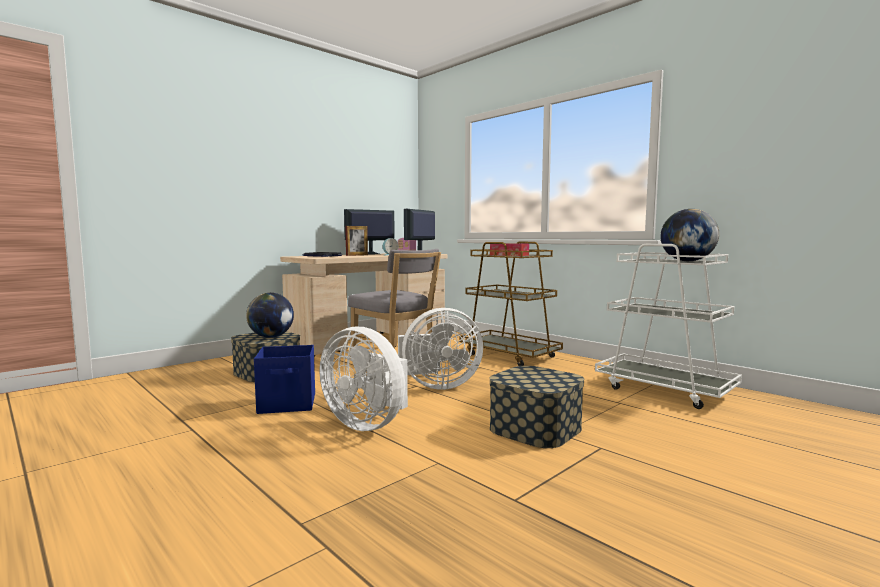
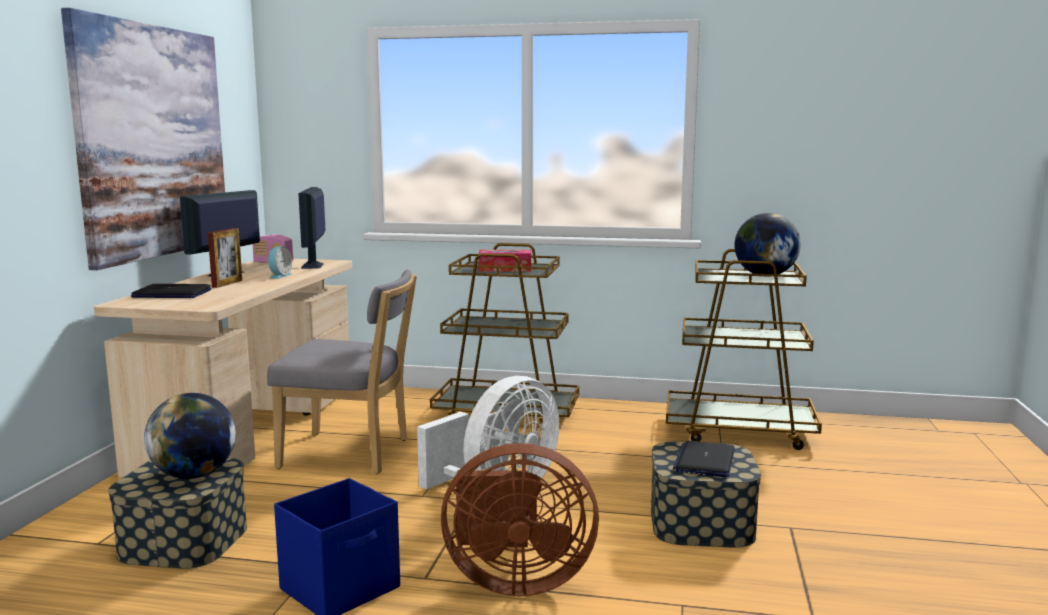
camera: 35 degrees left, 5 degrees up
white fan [319,327,408,431] -> brown fan [441,443,599,596]
white cart [595,244,742,409] -> brown cart [666,249,822,450]
none -> picture [61,8,225,270]
none -> laptop [673,441,735,477]

